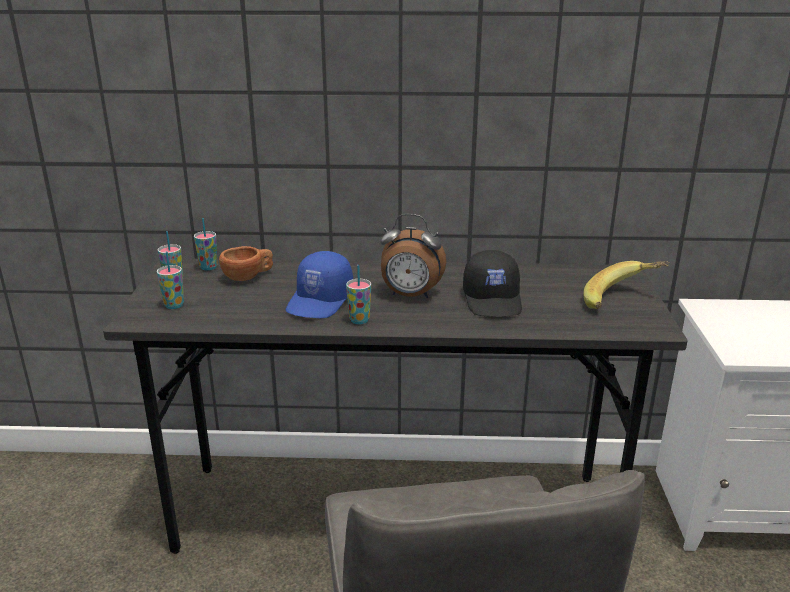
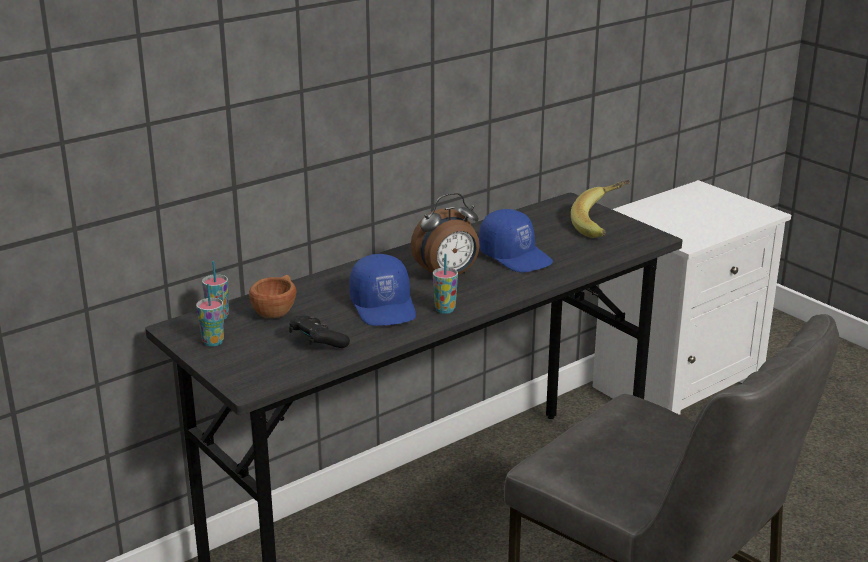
camera: 40 degrees left, 0 degrees up
cup [157,251,184,309] -> none
black cap [463,250,522,317] -> blue cap [479,209,553,272]
none -> black game controller [289,315,350,348]

